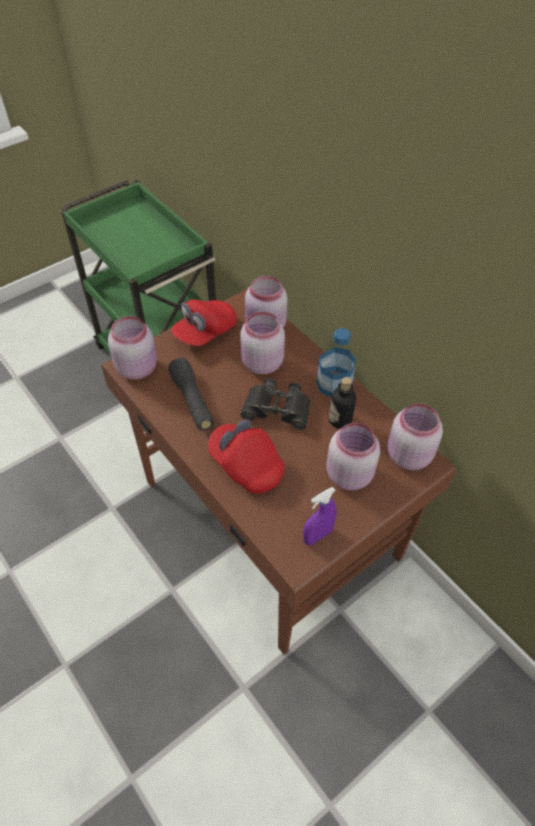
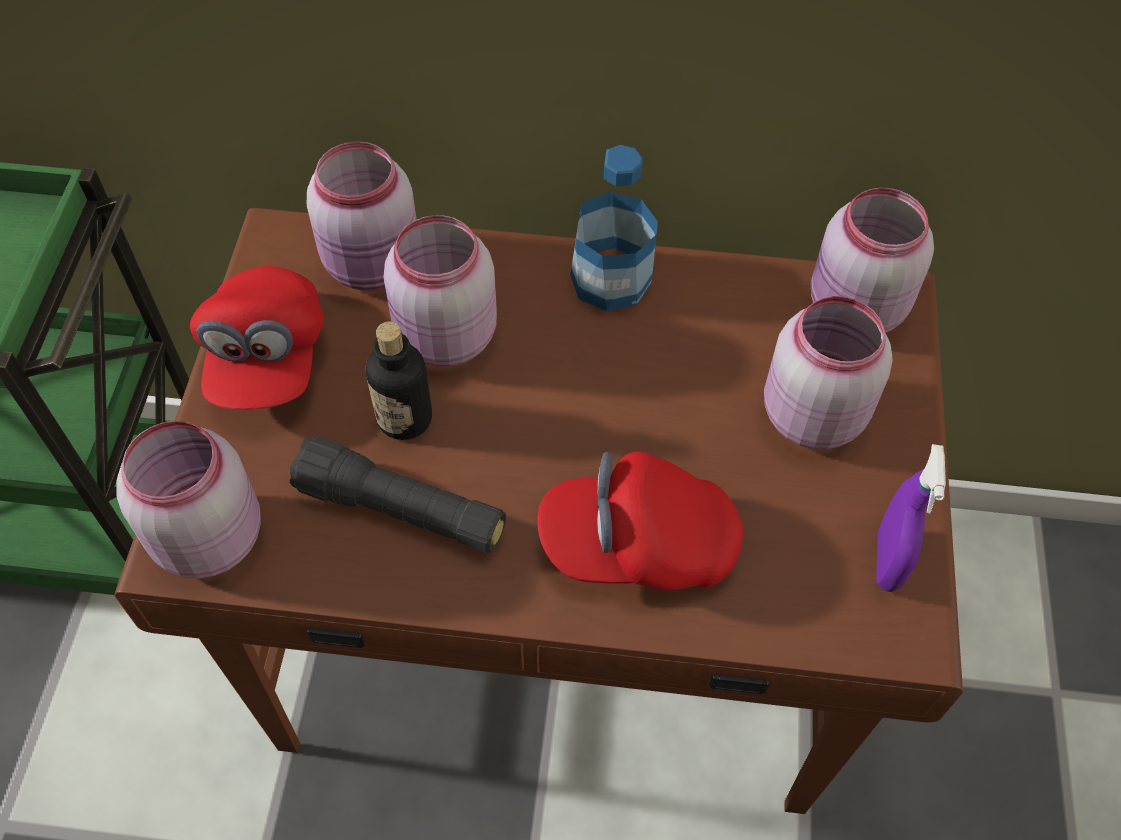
camera: 45 degrees left, 5 degrees up
black binoculars [240,378,310,430] -> none
bottle [329,377,356,429] -> bottle moved to [366,322,432,440]

